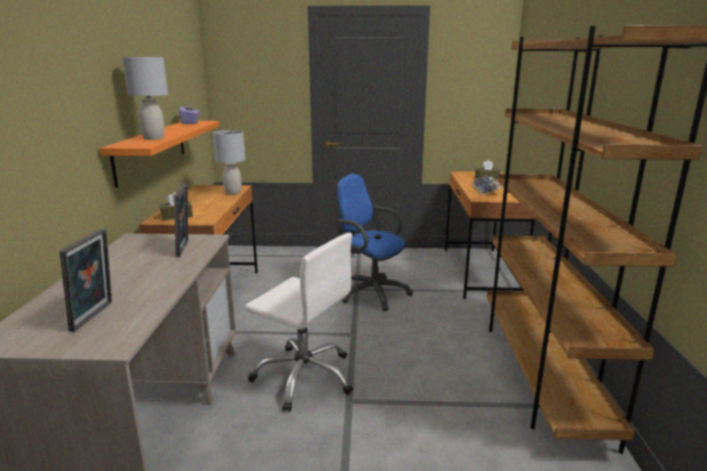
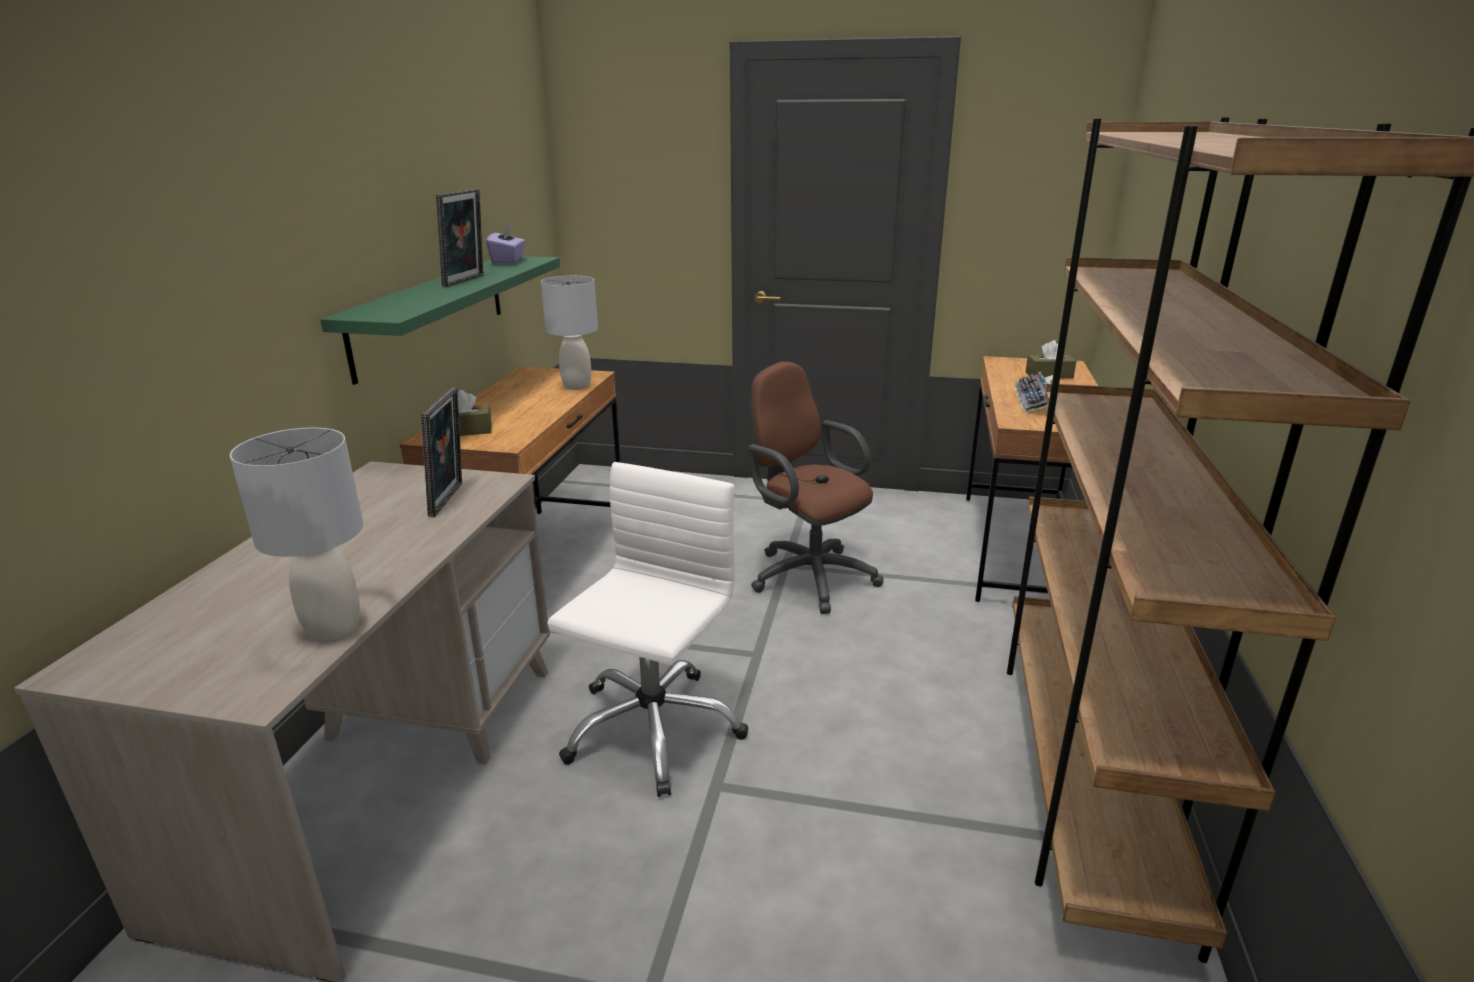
camera: 10 degrees right, 5 degrees up
picture frame [59,229,112,332] -> picture frame moved to [436,189,483,287]
orange shelf [100,121,219,188] -> green shelf [320,256,560,385]
grey table lamp [122,57,168,140] -> grey table lamp moved to [230,428,363,641]
white office chair [245,232,353,412] -> white office chair turned 105 degrees counterclockwise [547,462,748,797]
blue office chair [336,174,413,311] -> brown office chair [749,361,884,614]

